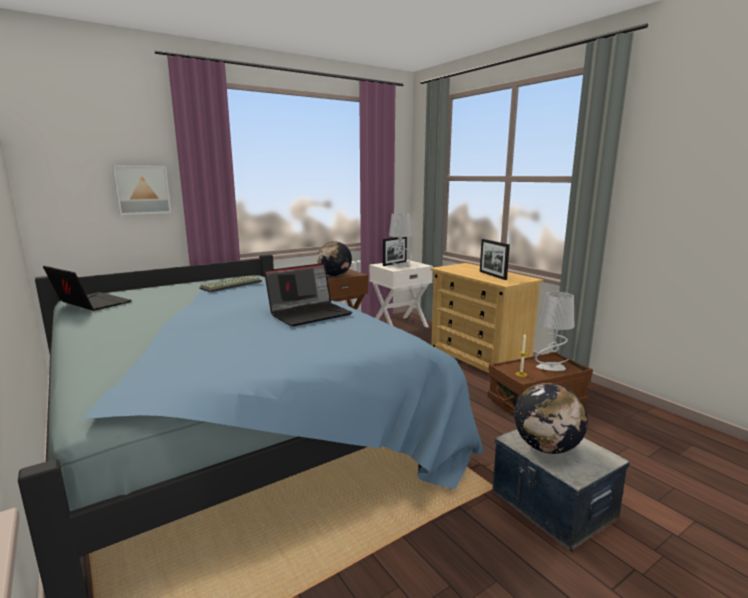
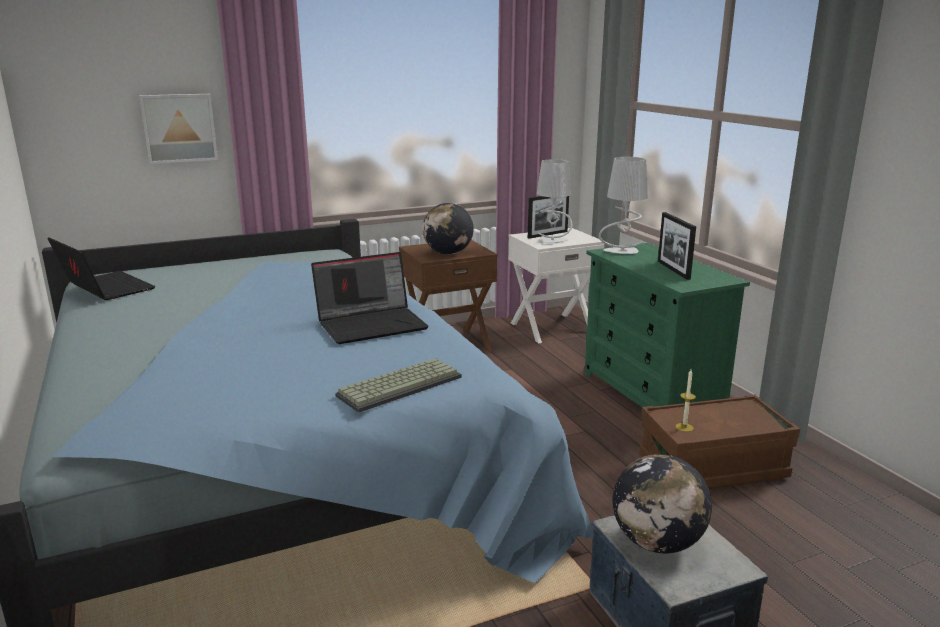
camera: 10 degrees right, 5 degrees up
keyboard [199,276,262,292] -> keyboard moved to [335,358,462,413]
beige dresser [430,263,544,373] -> green dresser [585,243,750,407]
grey table lamp [535,292,574,371] -> grey table lamp moved to [599,157,648,254]

